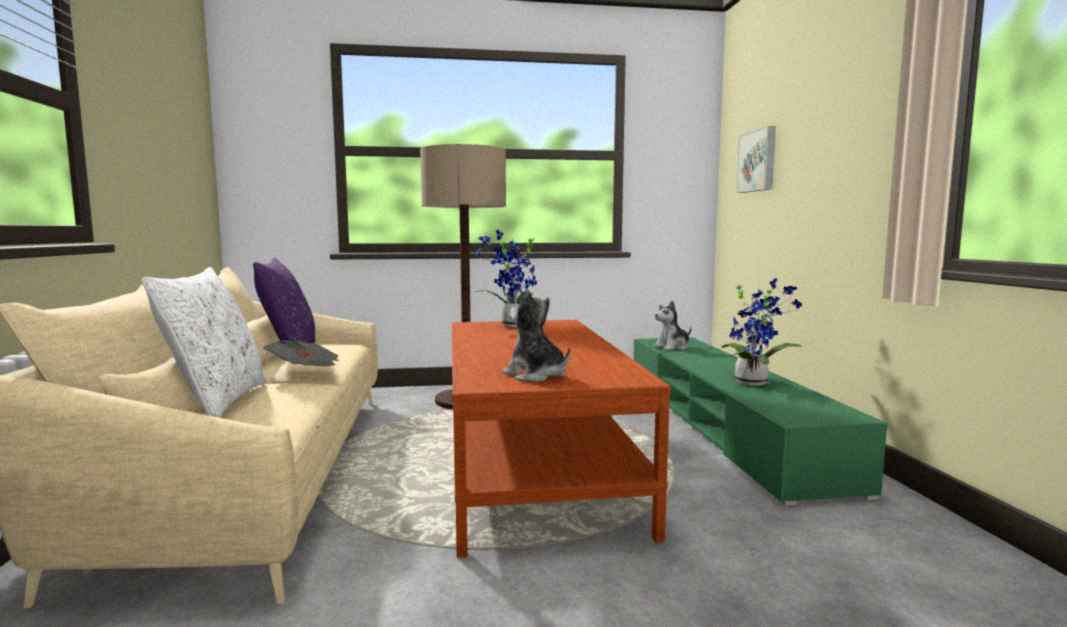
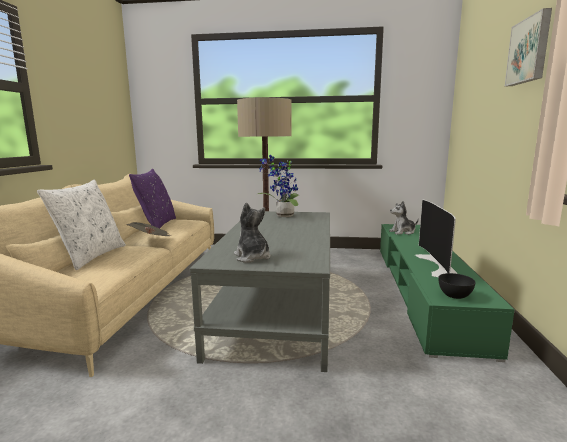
camera: 15 degrees right, 5 degrees up
brown coffee table [451,320,671,557] -> grey coffee table [190,211,330,372]
potted plant [721,278,803,386] -> television [415,199,457,277]
picture [736,126,776,193] -> picture moved to [505,8,552,86]
none -> black bowl [438,273,476,299]

